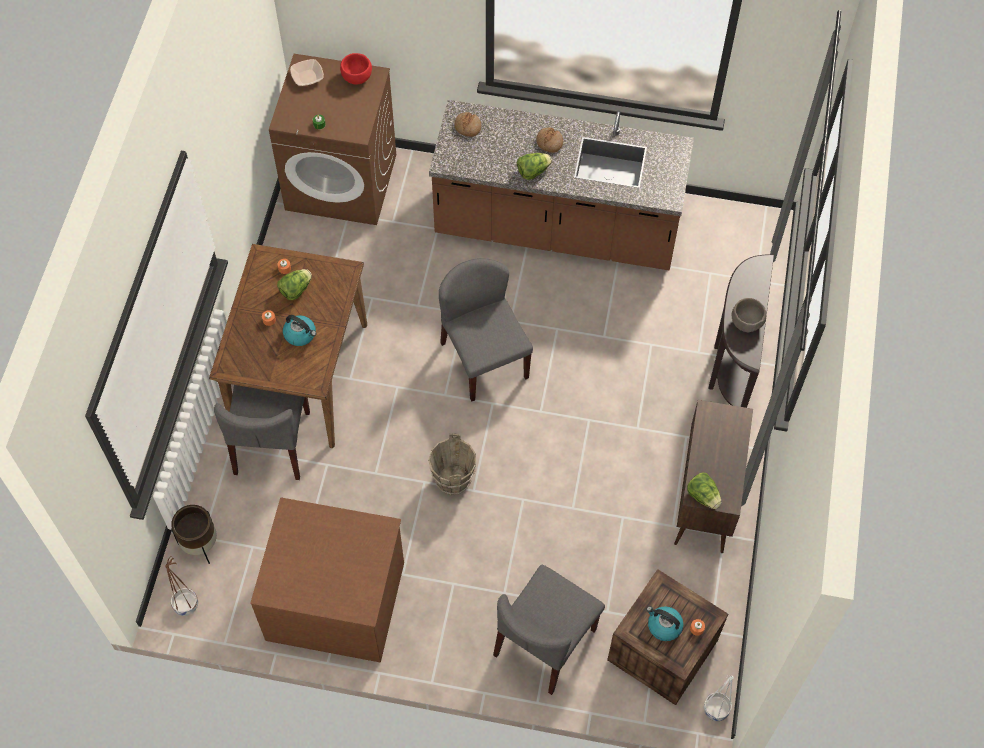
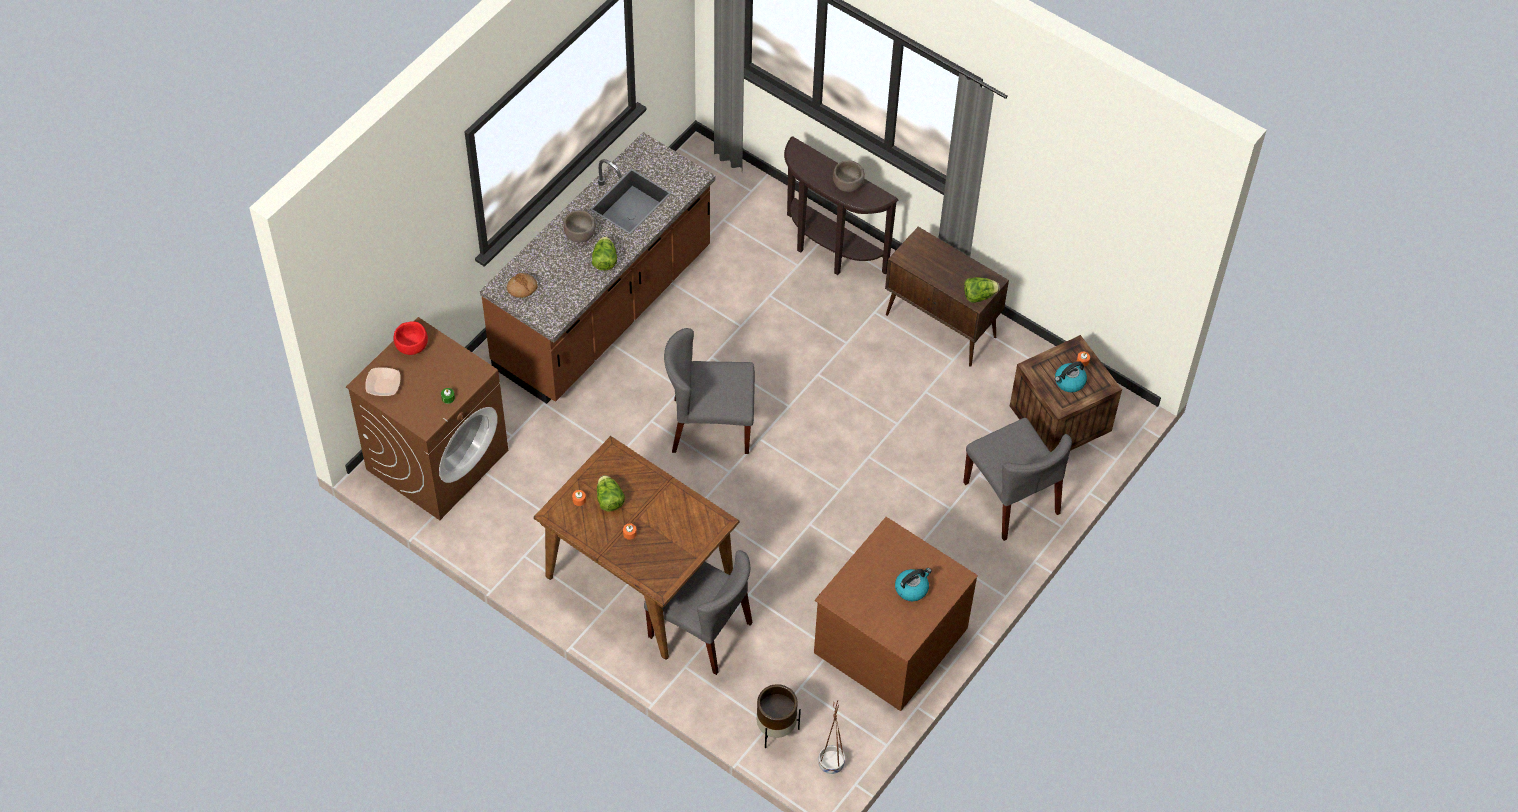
camera: 65 degrees left, 5 degrees down
kettle [283,315,316,346] -> kettle moved to [895,568,932,601]
brown bucket [428,433,476,495] -> none
bread [536,128,563,153] -> brown bowl [563,210,596,242]
white planter [704,676,734,721] -> none

